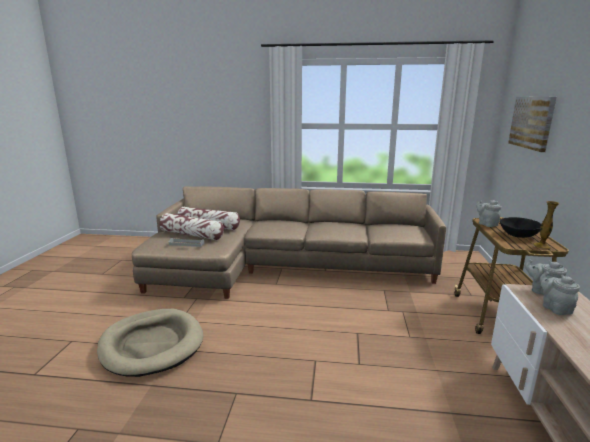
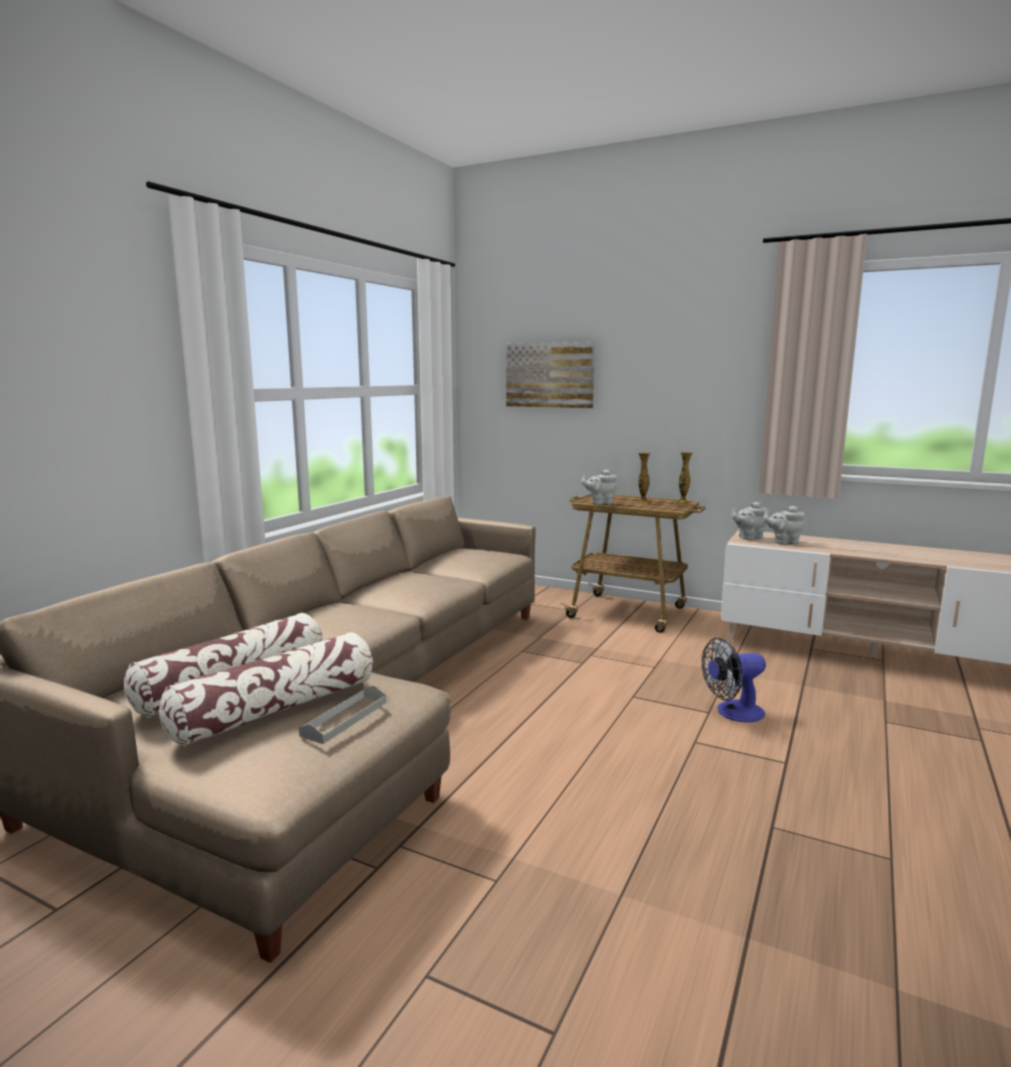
camera: 70 degrees left, 5 degrees down
beige dog bed [97,309,203,377] -> none
black bowl [500,217,541,238] -> vase [635,452,652,505]
none -> fan [702,638,766,722]

